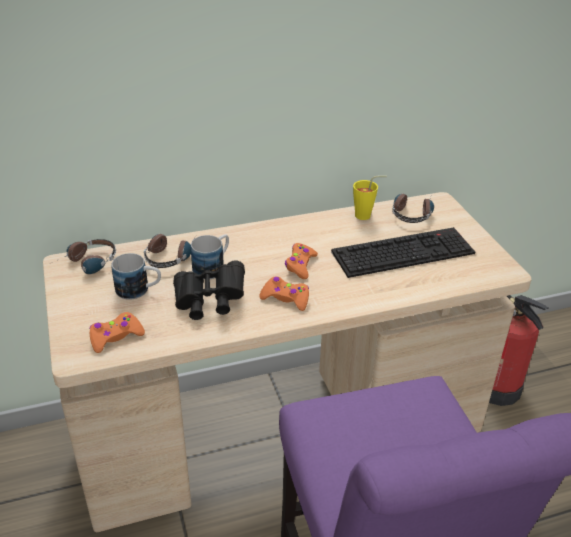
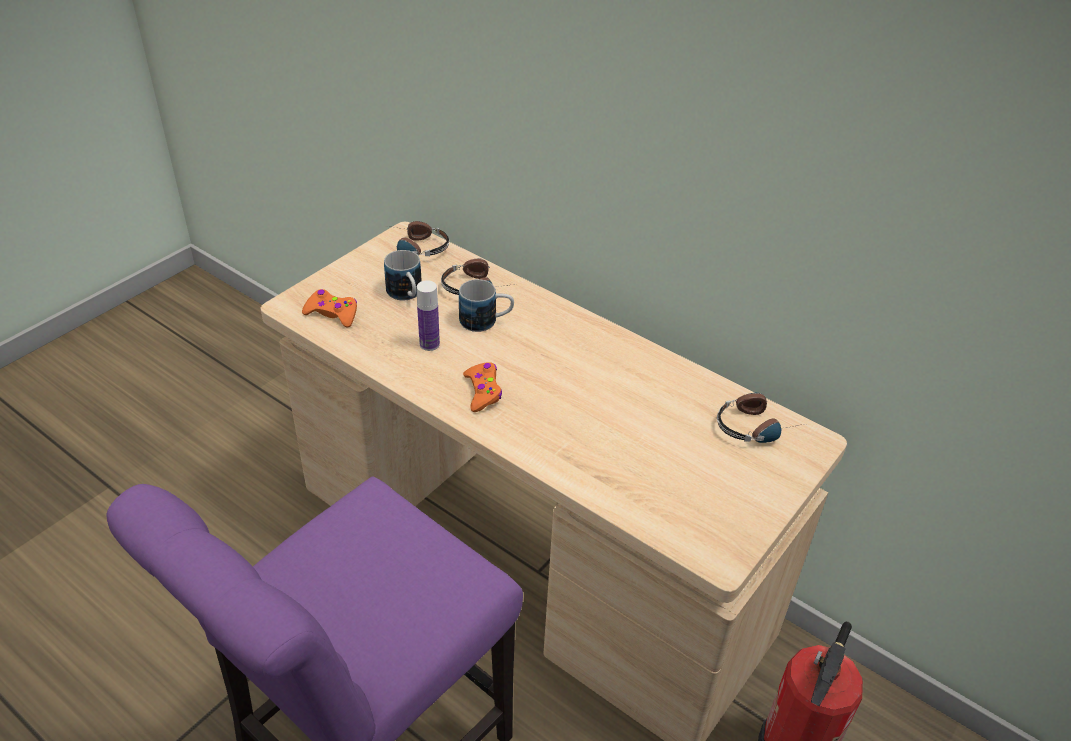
camera: 55 degrees right, 5 degrees up
black binoculars [173,260,245,320] -> bottle [417,280,440,351]
orange game controller [285,243,318,279] -> none
keyboard [331,227,475,278] -> none
yellow cup [353,175,387,220] -> none

